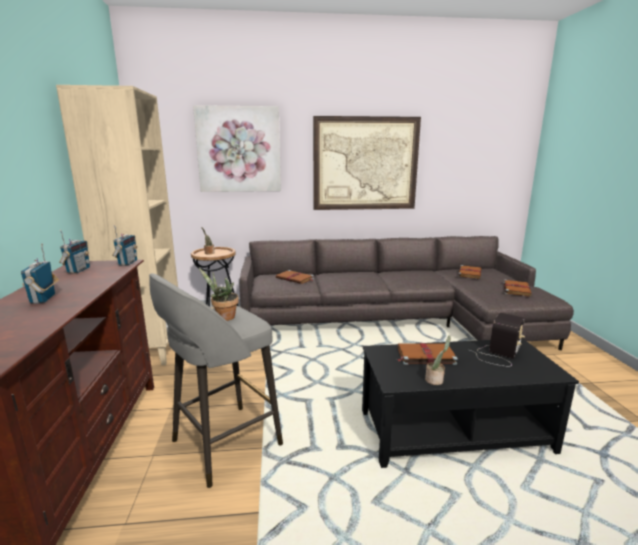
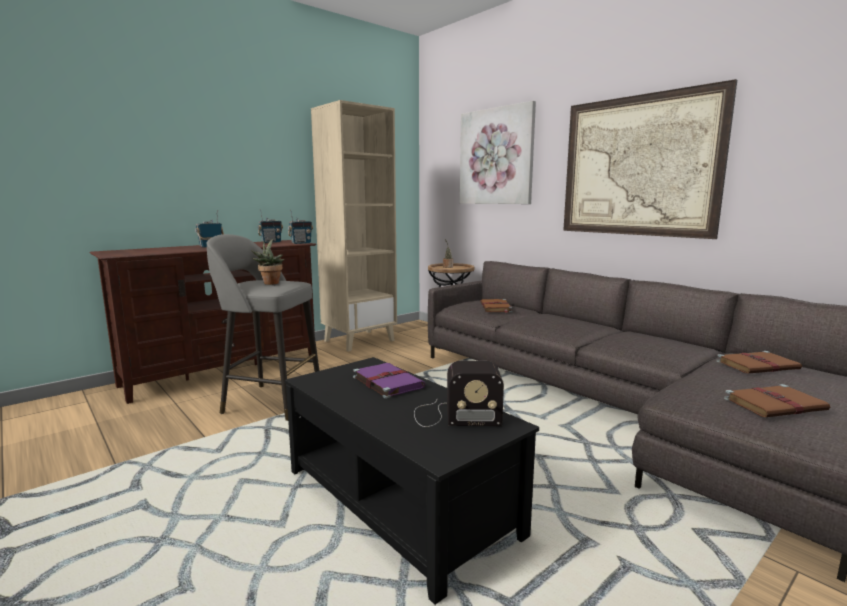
camera: 55 degrees right, 5 degrees down
brown book [397,343,458,365] -> purple book [353,363,425,399]
potted plant [425,335,451,385] -> none

